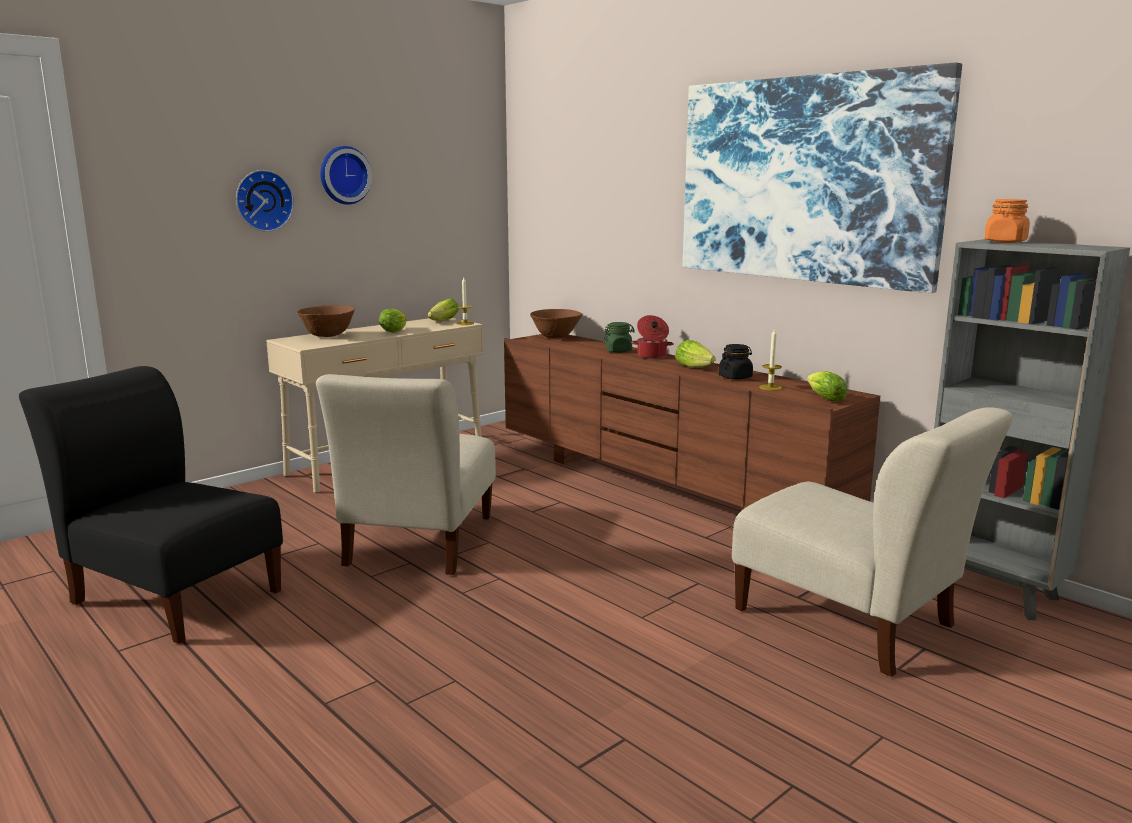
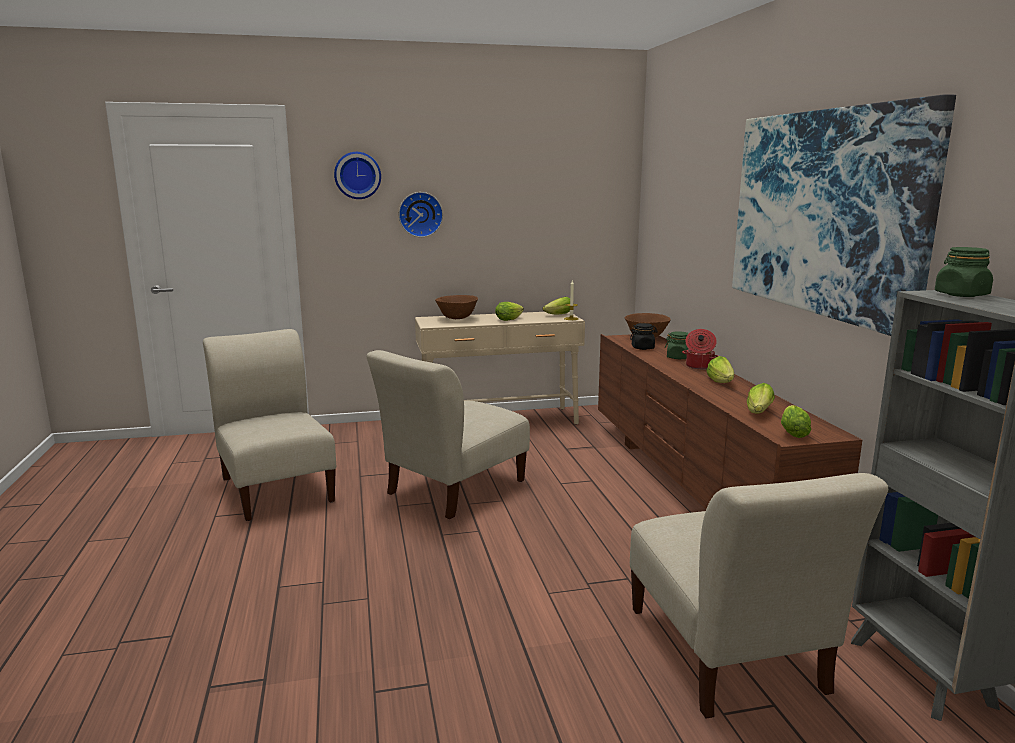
camera: 30 degrees right, 0 degrees up
black chair [19,366,283,644] -> beige chair [203,329,336,521]
wall clock [320,146,372,205] -> wall clock moved to [334,152,381,199]
black jar [719,344,753,379] -> black jar moved to [630,323,658,350]
candle [759,328,782,391] -> lettuce [747,383,775,414]
orange jar [984,199,1030,243] -> green jar [935,247,993,297]

